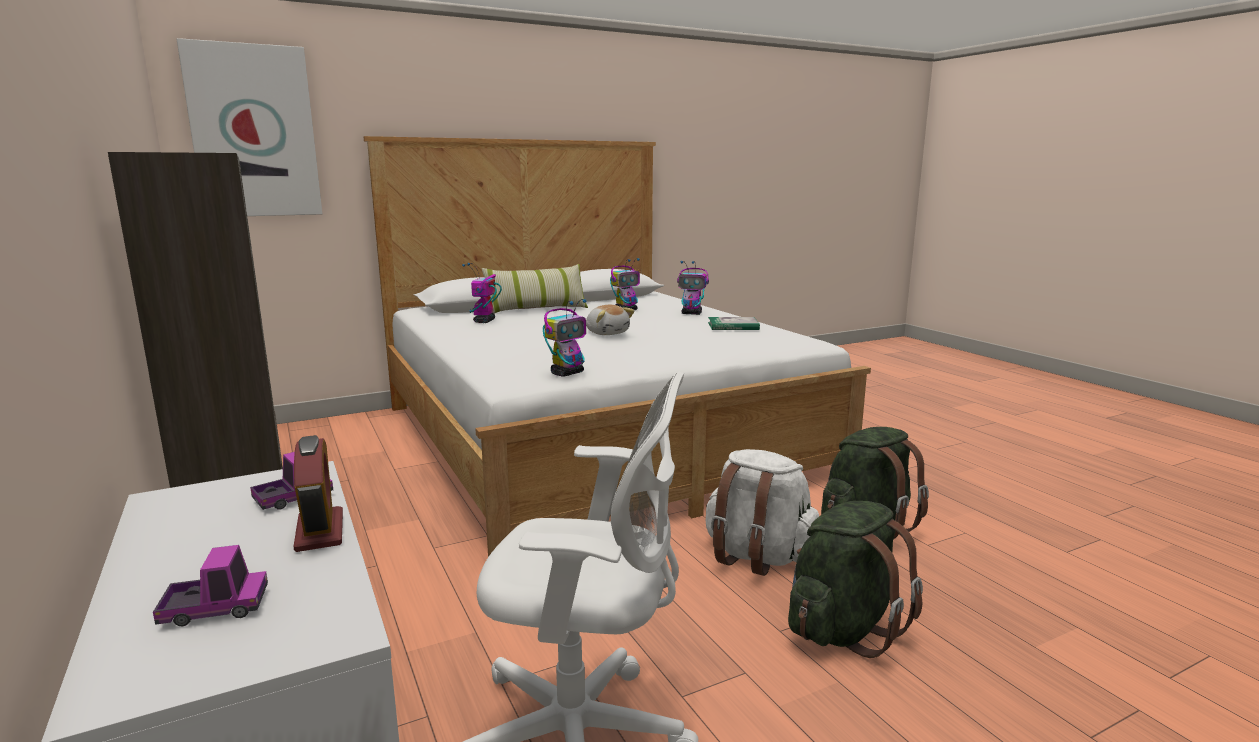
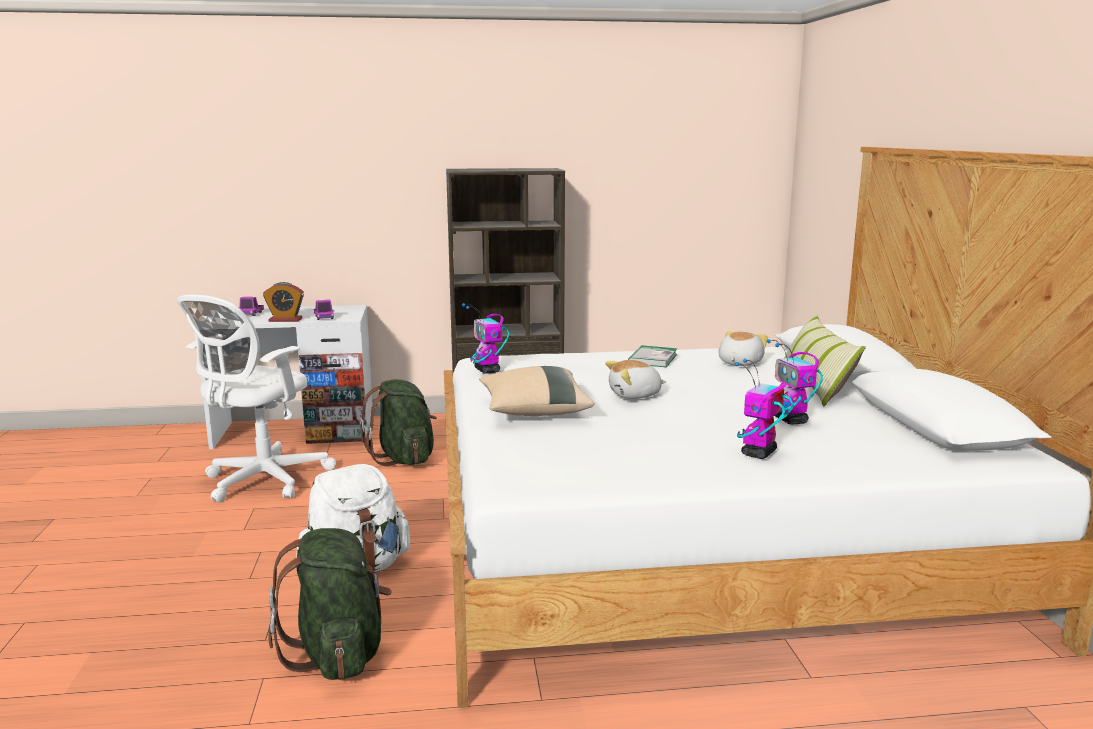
camera: 110 degrees right, 0 degrees up
picture [177,38,322,216] -> none
toy robot [462,263,502,323] -> plush toy [718,331,768,366]
book [708,317,760,330] -> book moved to [628,345,677,367]
green backpack [788,501,923,658] -> green backpack moved to [359,380,437,466]
none -> beige pillow [479,366,594,416]

